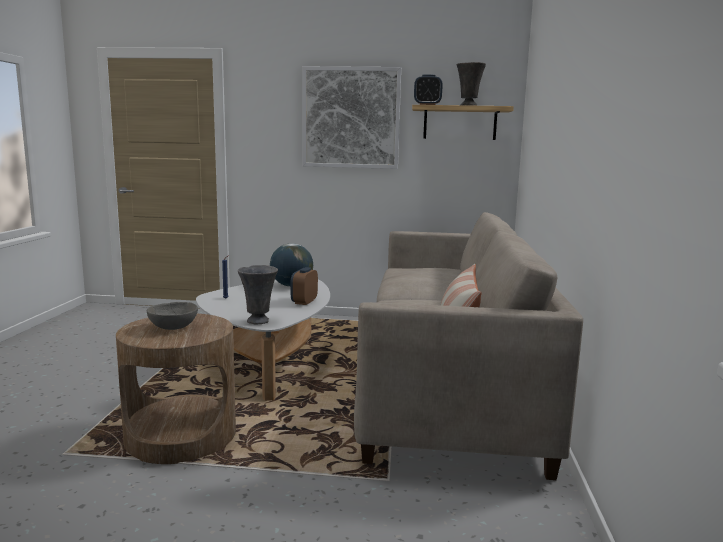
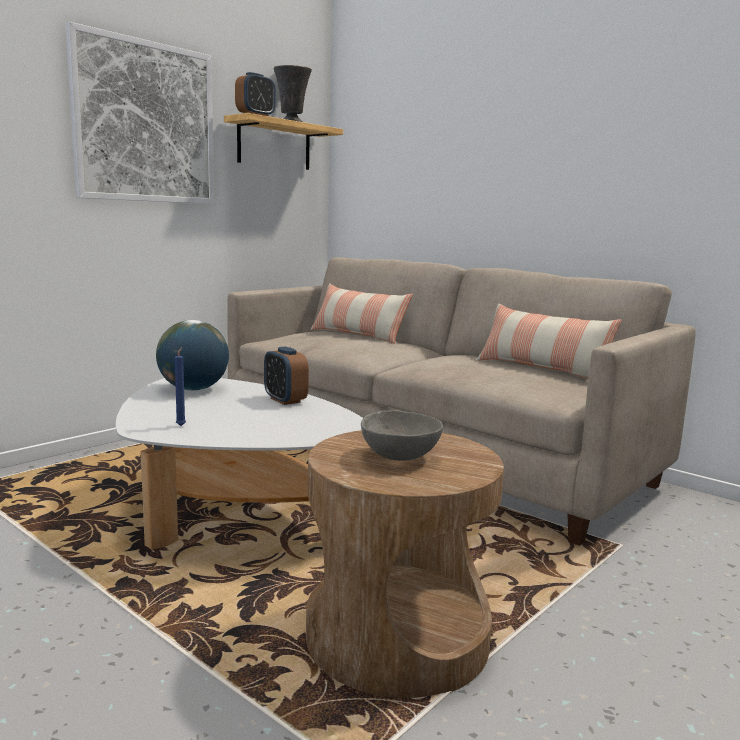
camera: 55 degrees left, 0 degrees up
grey vase [238,265,278,324] -> none
none -> pillow [311,284,413,344]

